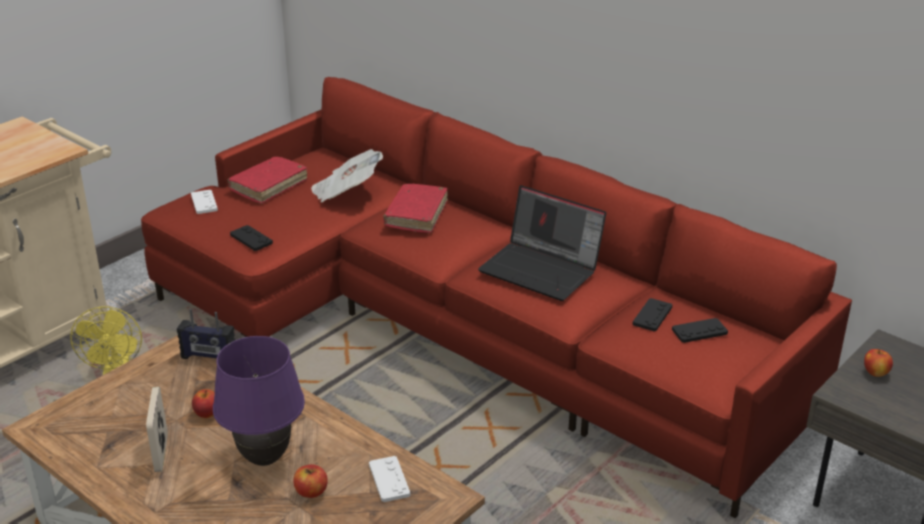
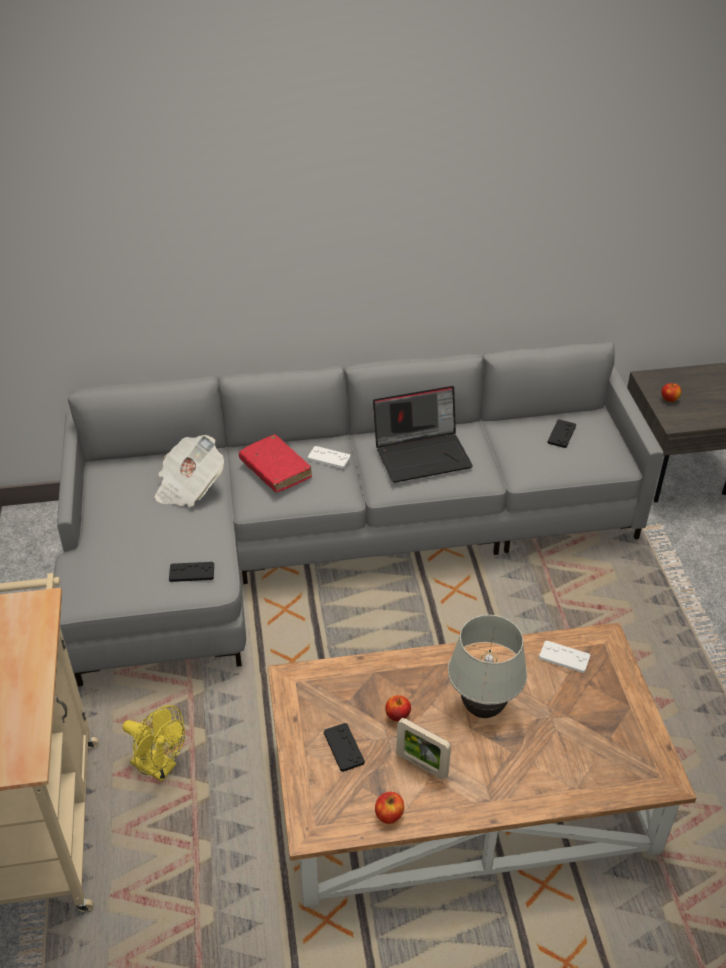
camera: 50 degrees left, 10 degrees up
red sofa [141,77,852,518] -> grey sofa [54,342,664,687]
radio [177,309,235,359] -> none
white game controller [191,190,218,214] -> white game controller moved to [308,446,351,469]
purple table lamp [213,336,305,466] -> white table lamp [448,615,527,718]
red book [227,157,307,204] -> none
apple [293,465,328,498] -> apple moved to [375,792,404,824]
black game controller [632,298,672,332] -> black game controller moved to [324,723,365,772]

